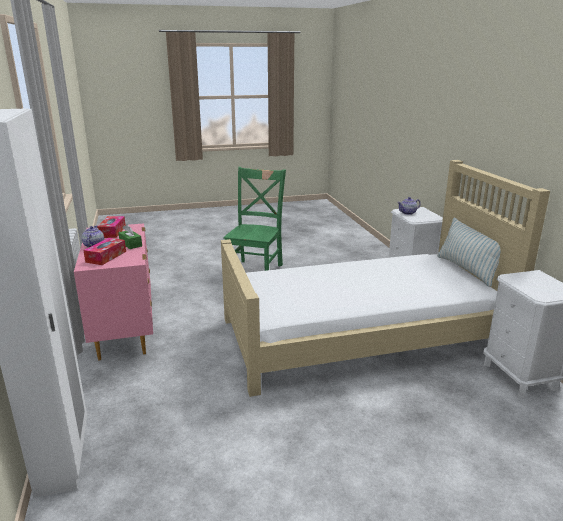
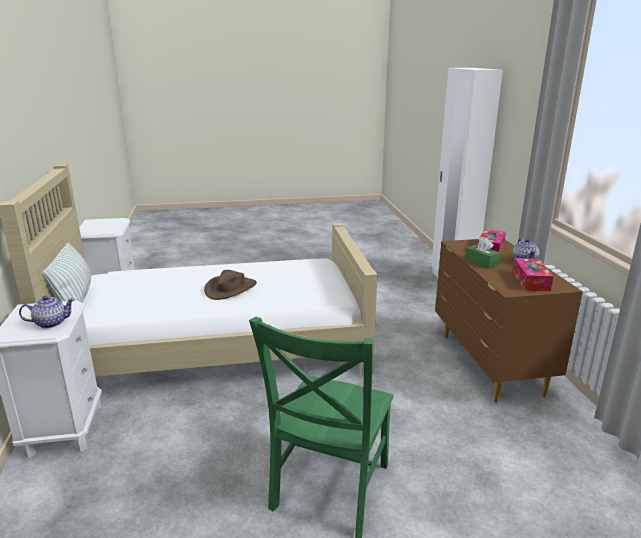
camera: 175 degrees left, 0 degrees up
pink dresser [74,223,153,361] -> brown dresser [435,239,583,403]
none -> brown hat [204,270,257,300]

